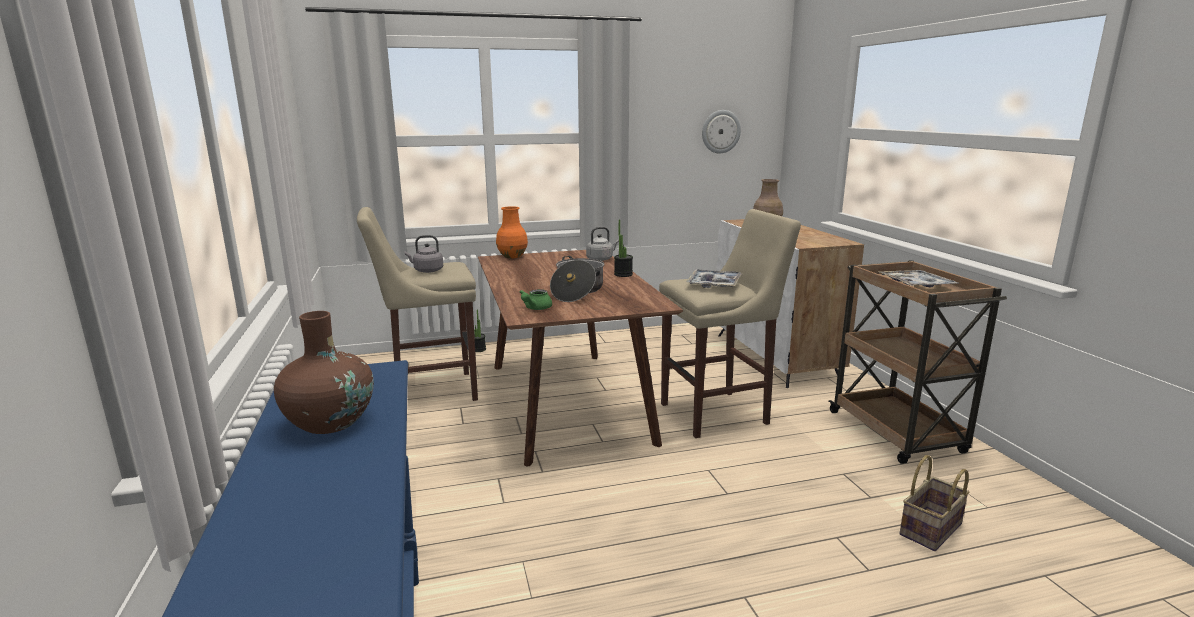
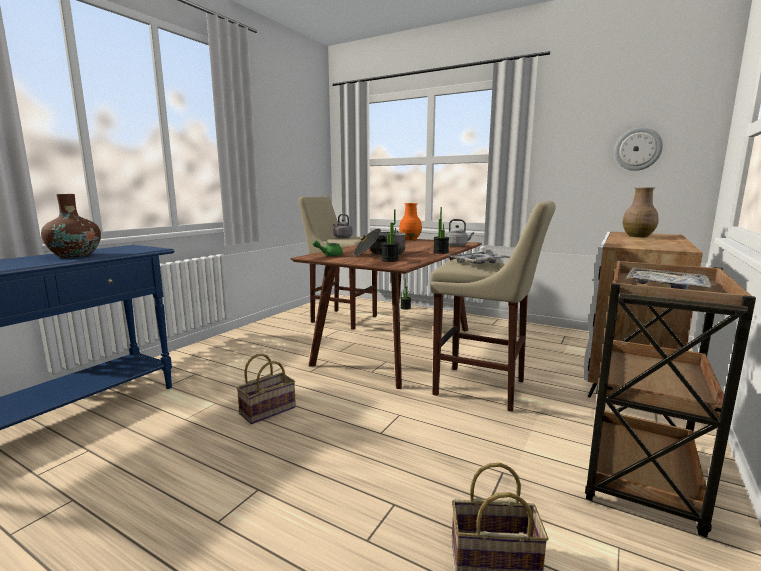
camera: 45 degrees right, 5 degrees down
none -> basket [236,354,296,424]
none -> potted plant [381,209,399,262]

